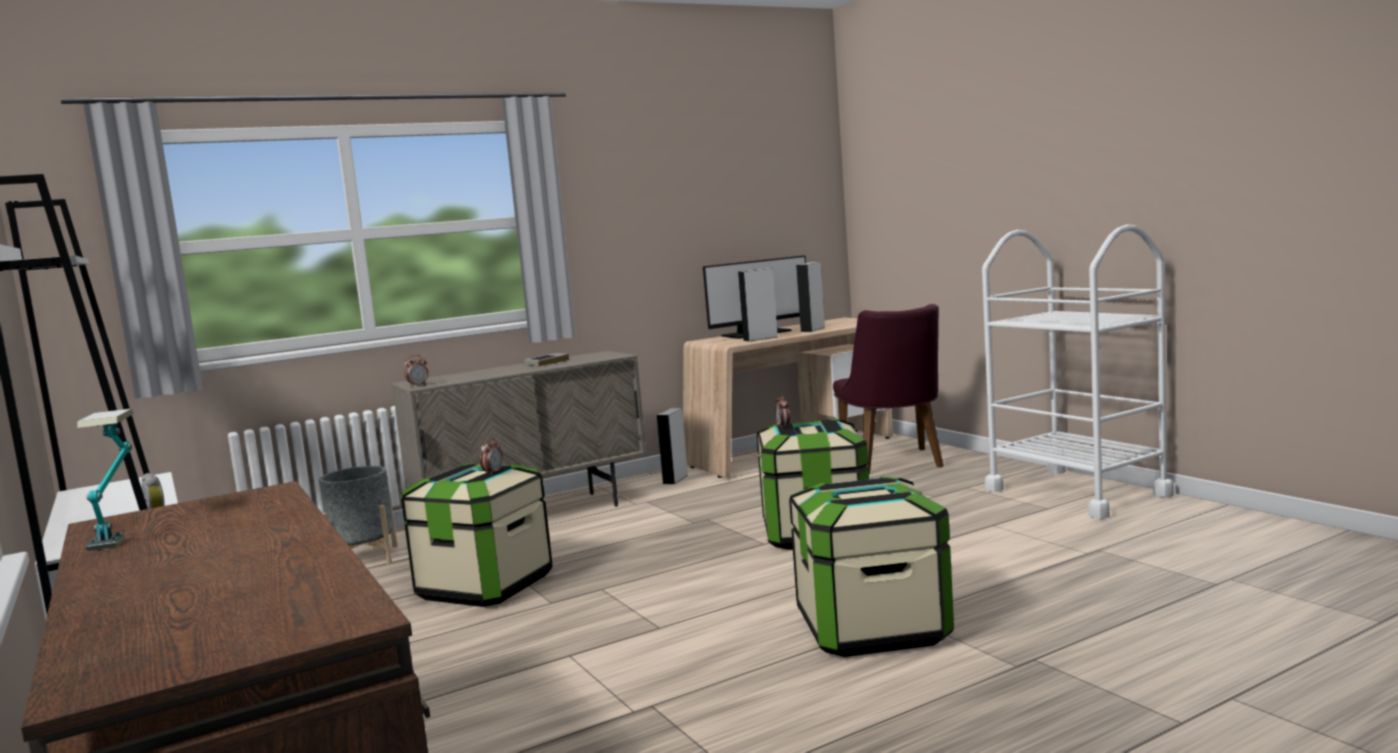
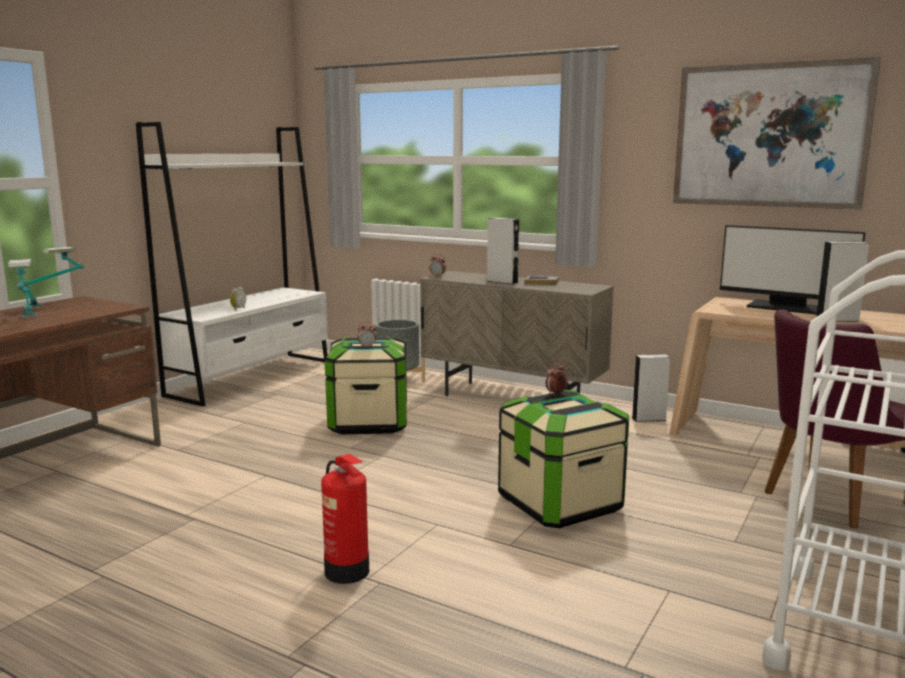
camera: 60 degrees right, 5 degrees up
grey speaker [738,268,778,341] -> grey speaker moved to [487,218,519,284]
storage box [789,476,954,657] -> fire extinguisher [321,454,369,584]
none -> table lamp [8,259,37,319]
none -> picture [673,57,881,210]

